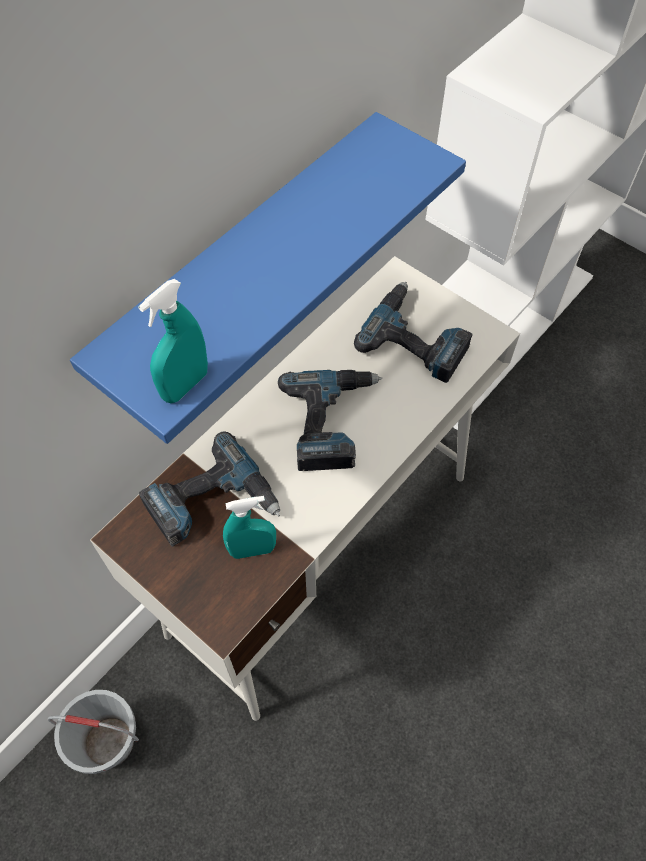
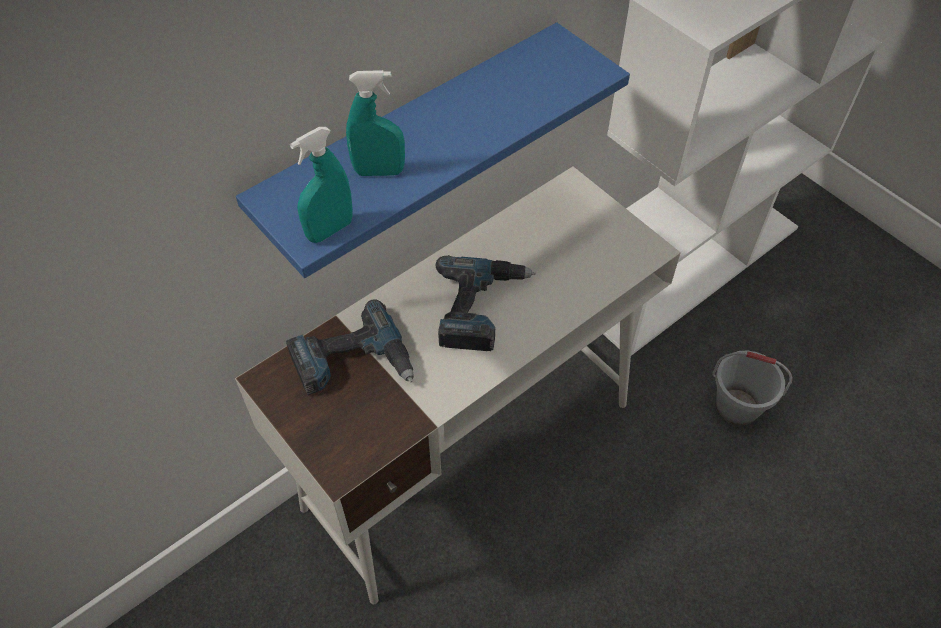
camera: 10 degrees right, 5 degrees down
grey bucket [48,690,139,774] -> grey bucket moved to [712,350,793,425]
turquoise spray bottle [223,496,276,559] -> turquoise spray bottle moved to [346,70,405,176]
power drill [354,282,472,383] -> none

